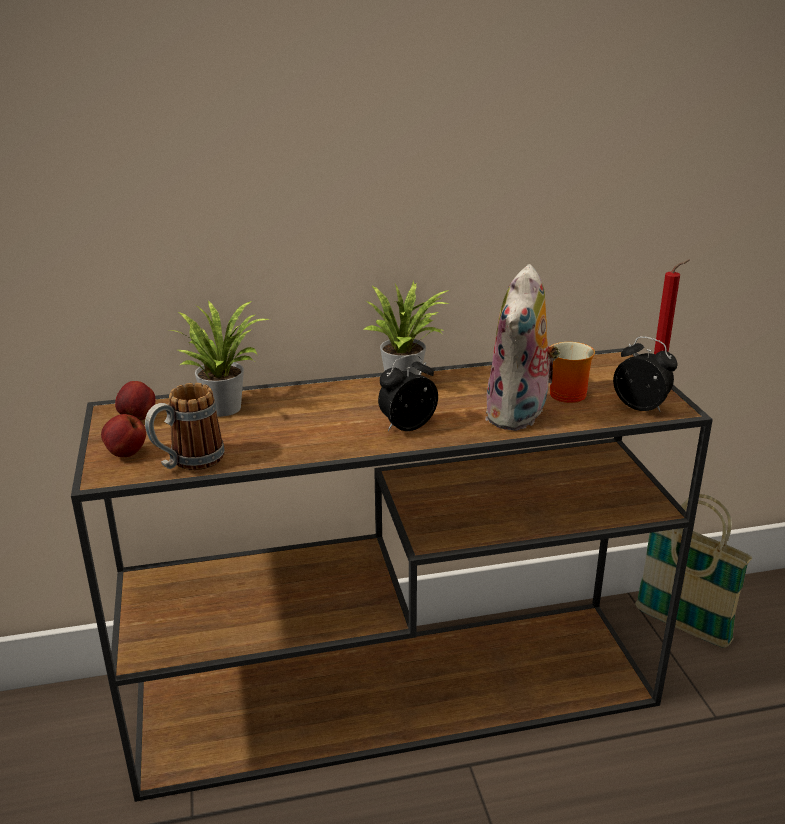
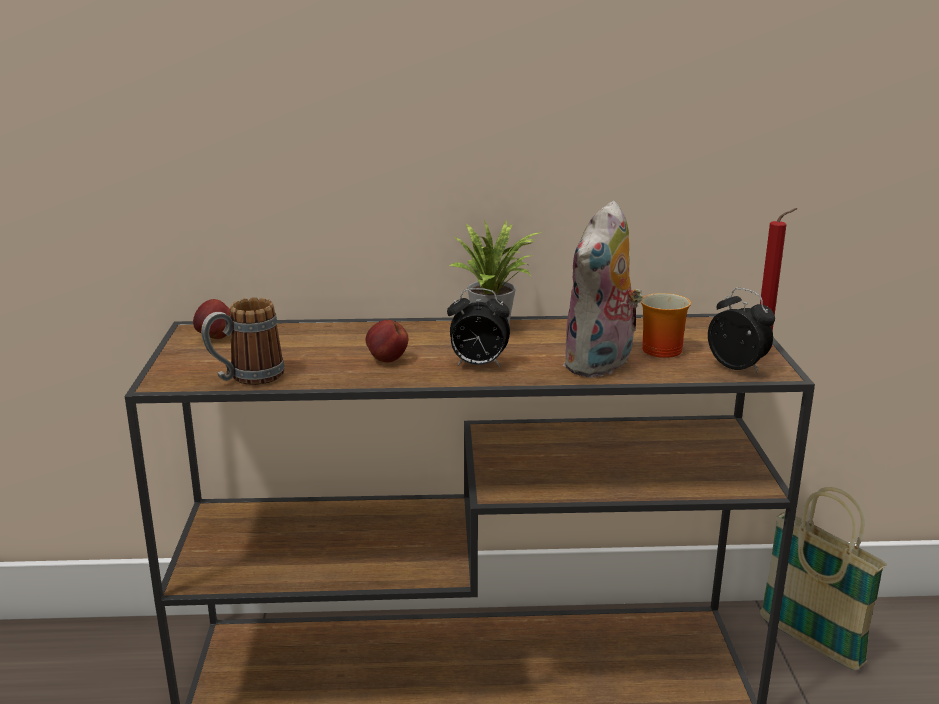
camera: 10 degrees right, 5 degrees down
apple [101,414,146,457] -> apple moved to [366,320,408,363]
potted plant [169,301,269,417] -> none
alarm clock [378,354,438,431] -> alarm clock turned 150 degrees counterclockwise [447,288,510,367]

